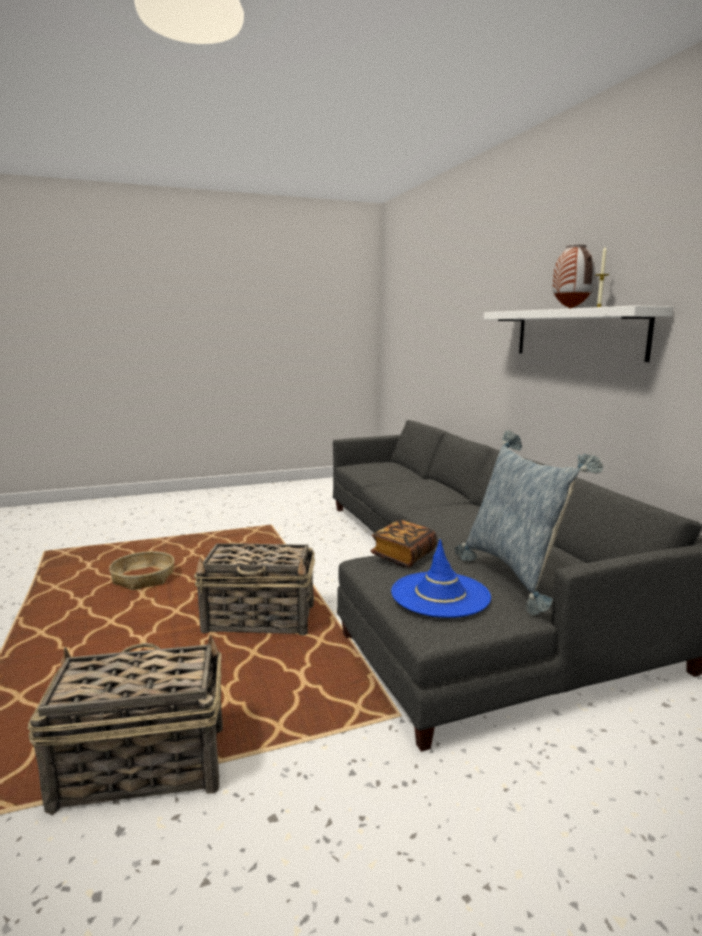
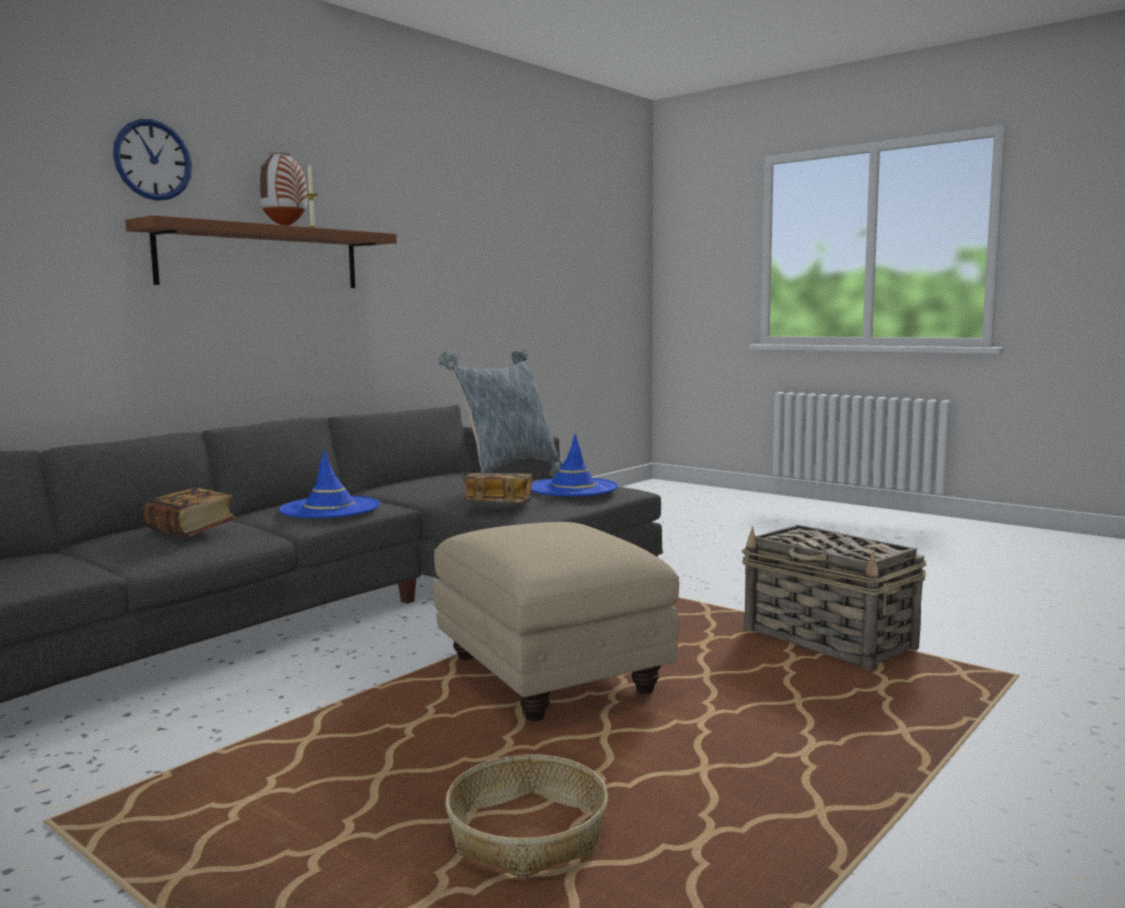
camera: 120 degrees left, 5 degrees down
basket [194,543,315,635] -> beige ottoman [433,522,679,721]
white shelf [484,306,673,362] -> brown shelf [125,215,397,288]
none -> wall clock [113,119,192,201]
none -> book [143,488,237,538]
none -> blue hat [279,449,380,518]

